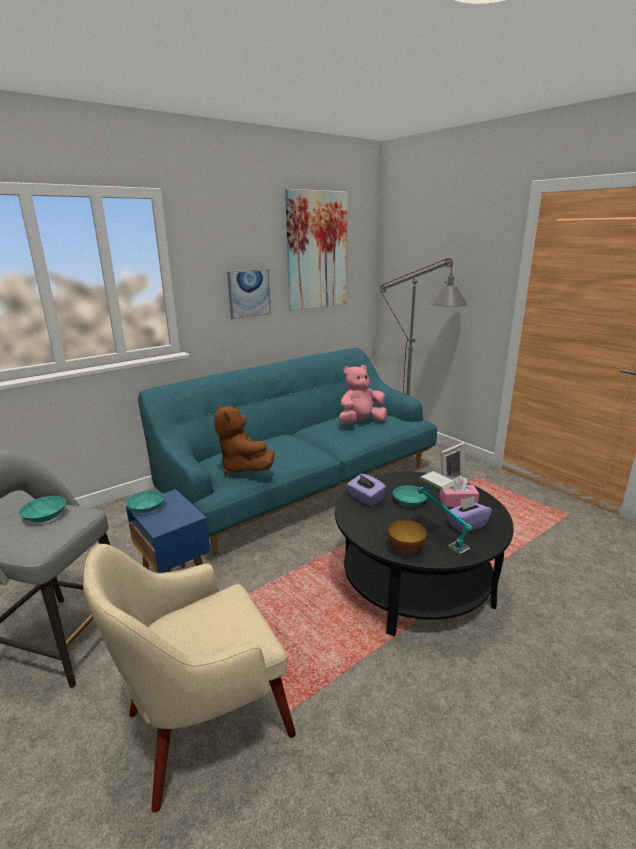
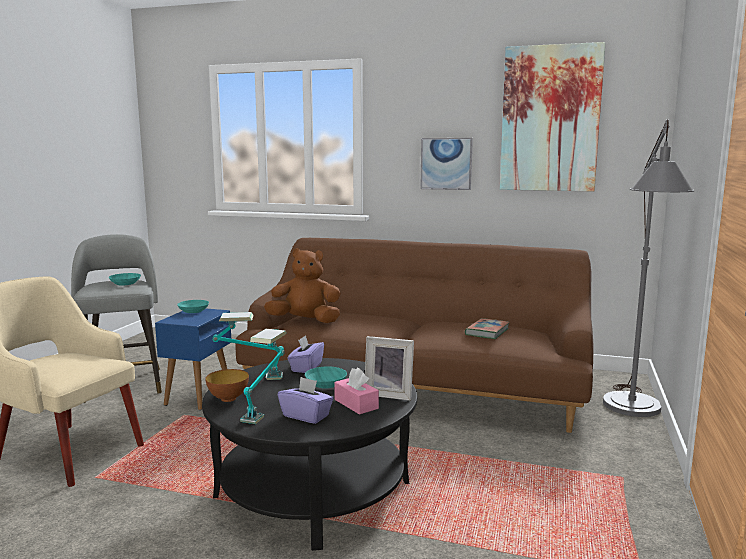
camera: 55 degrees right, 10 degrees down
turquoise sofa [138,348,437,556] -> brown sofa [235,238,594,433]
brown plush toy [214,404,275,474] -> brown plush toy turned 75 degrees clockwise [264,248,341,323]
pink plush toy [339,365,387,424] -> book [465,318,510,339]
none -> table lamp [212,312,284,380]

